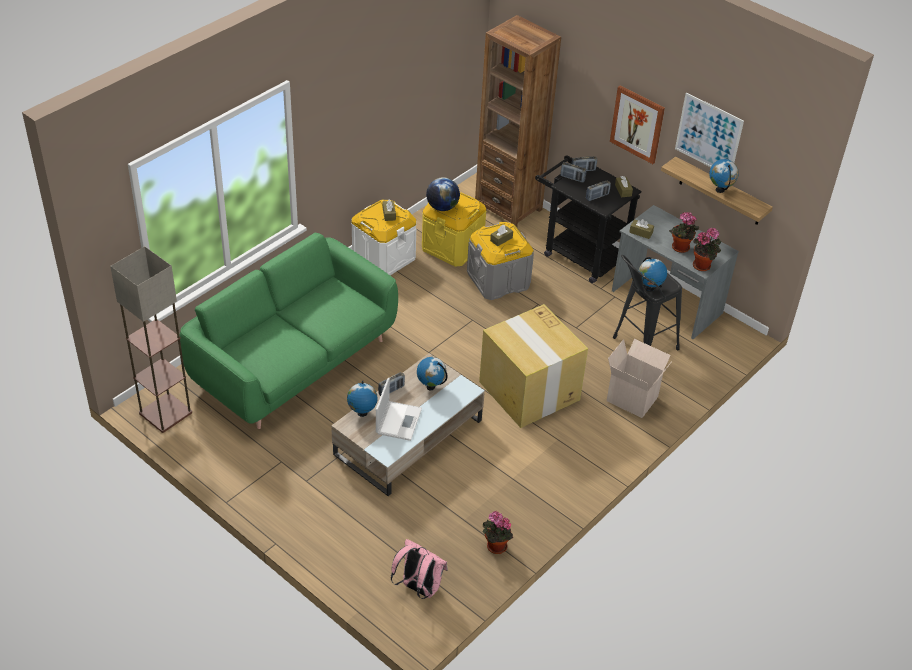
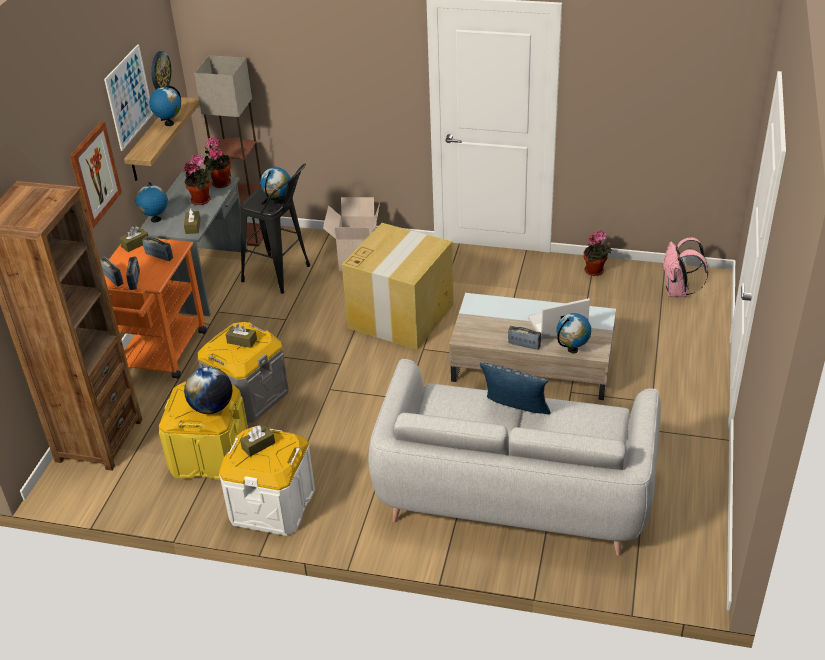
camera: 115 degrees left, 5 degrees down
floor lamp [110,246,192,433] -> floor lamp moved to [194,55,263,247]
green sofa [179,233,398,429] -> grey sofa [368,359,661,556]
globe [417,357,447,390] -> globe moved to [136,182,168,222]
black cart [535,155,642,283] -> orange cart [104,238,207,379]
none -> wall clock [151,51,171,89]
none -> pillow [480,362,551,415]

